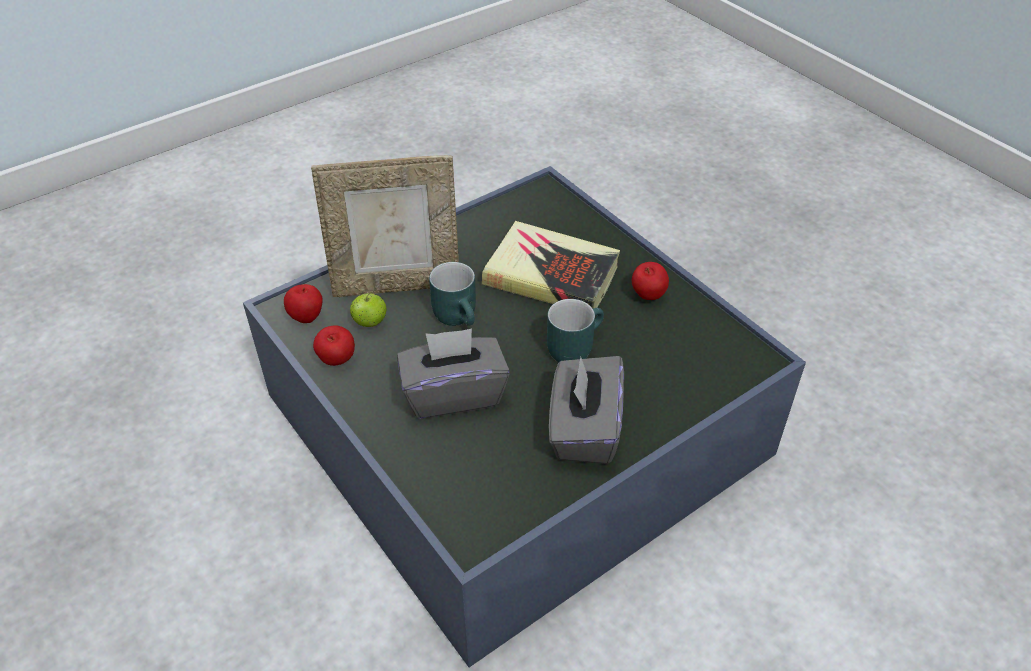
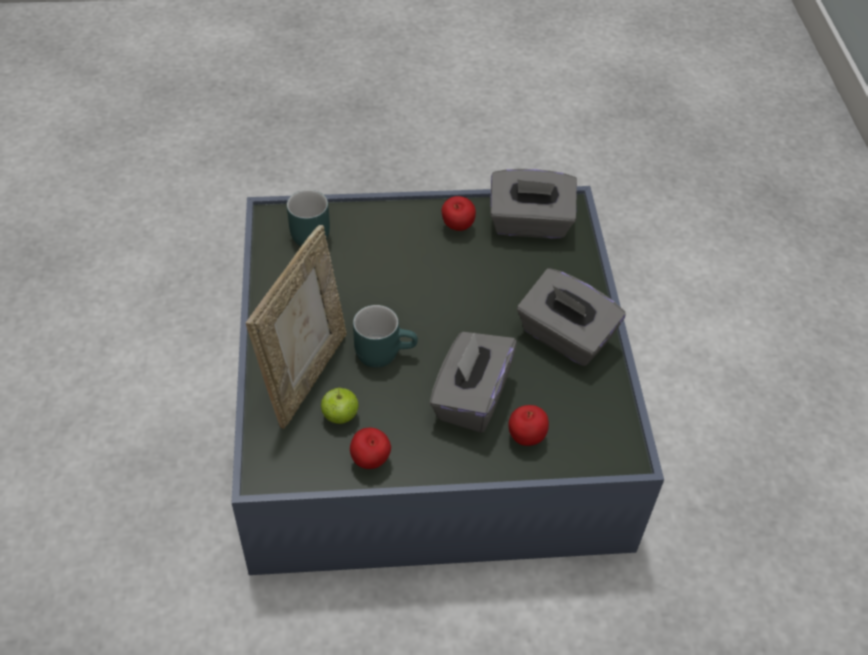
camera: 60 degrees left, 5 degrees up
apple [284,284,323,323] -> apple moved to [509,405,549,446]
book [482,221,620,308] -> none
turquoise mug [547,299,604,362] -> turquoise mug moved to [287,190,330,246]
none -> grey tissue box [490,169,577,239]

